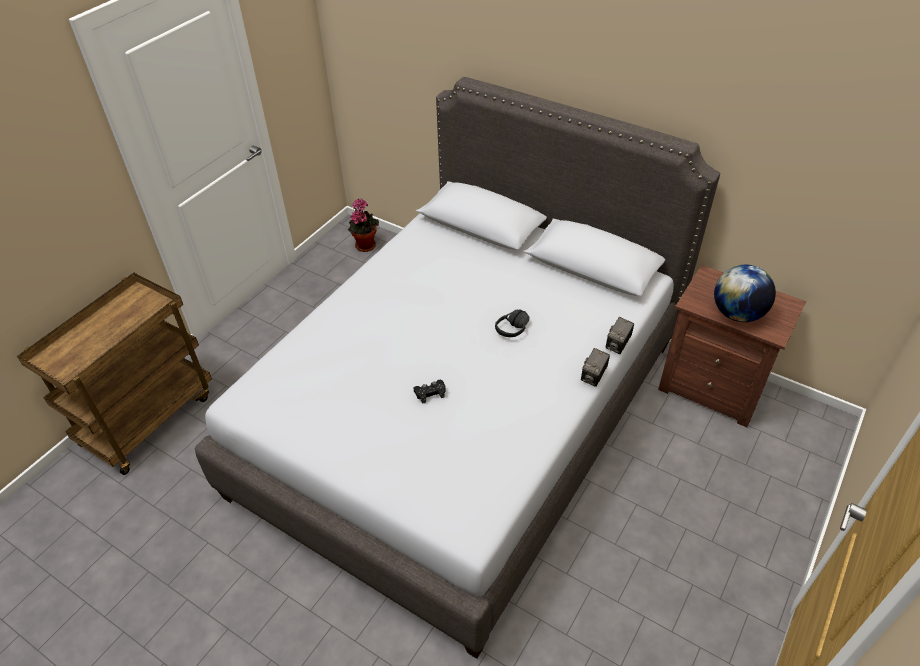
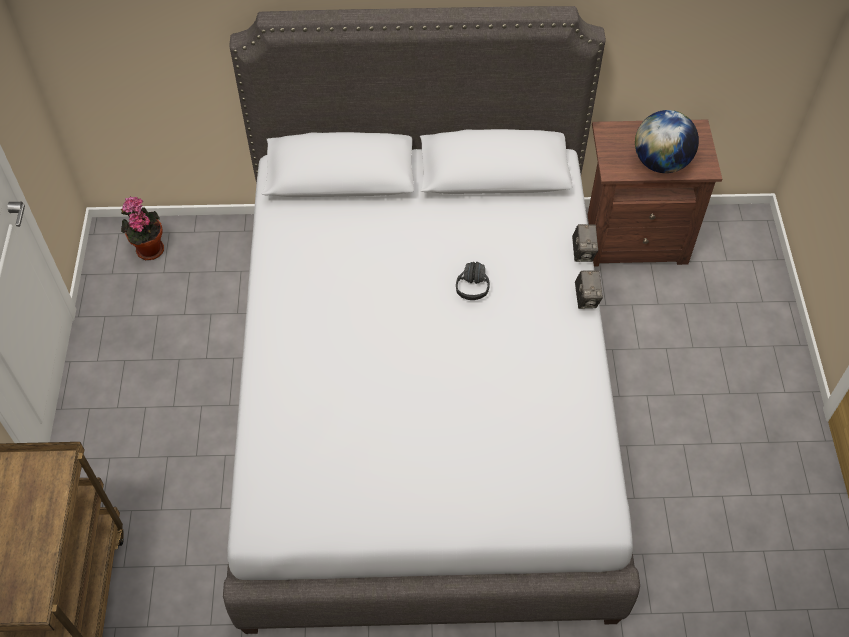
camera: 35 degrees left, 10 degrees up
black game controller [414,380,446,404] -> none

